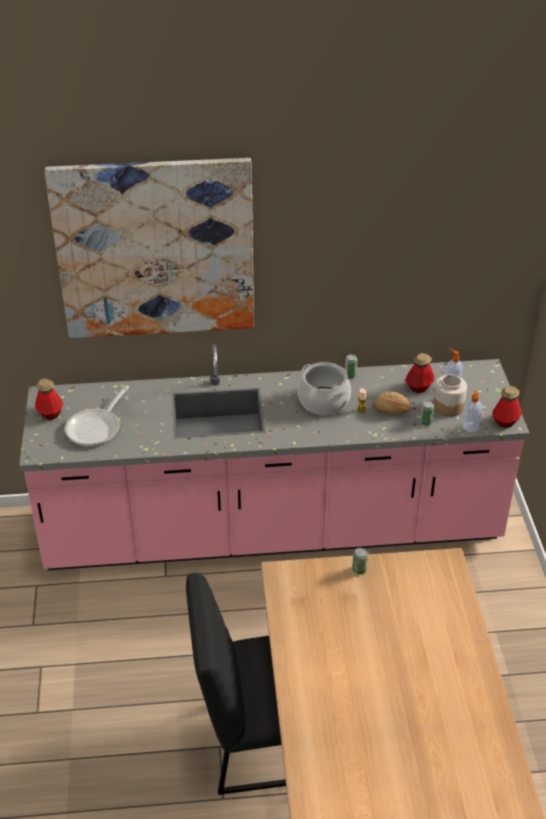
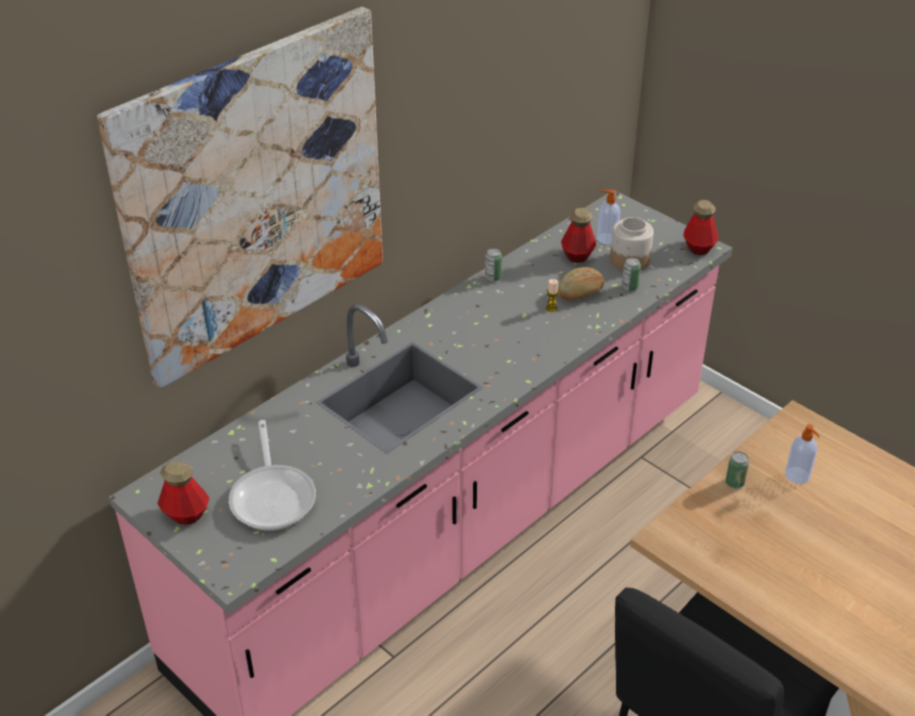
camera: 40 degrees left, 0 degrees up
cooking pot [298,362,351,415] -> none
soap dispenser [463,391,482,432] -> soap dispenser moved to [785,424,820,484]

